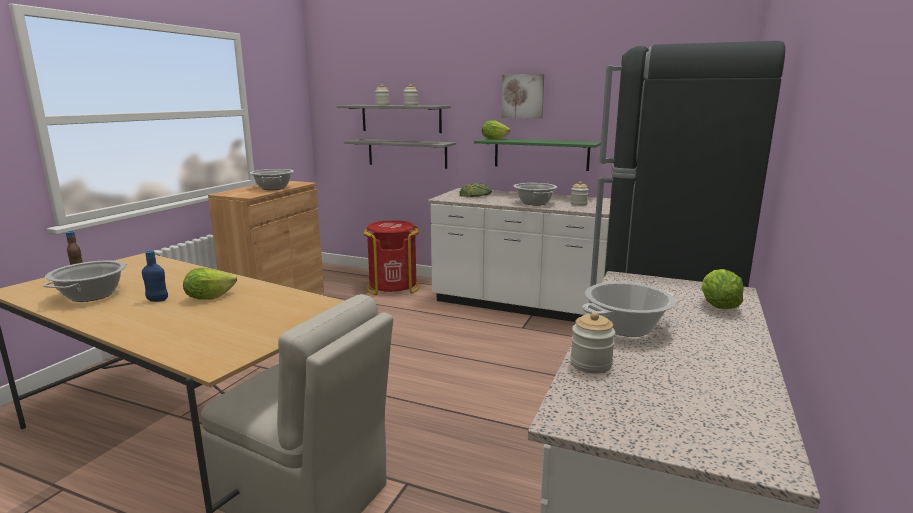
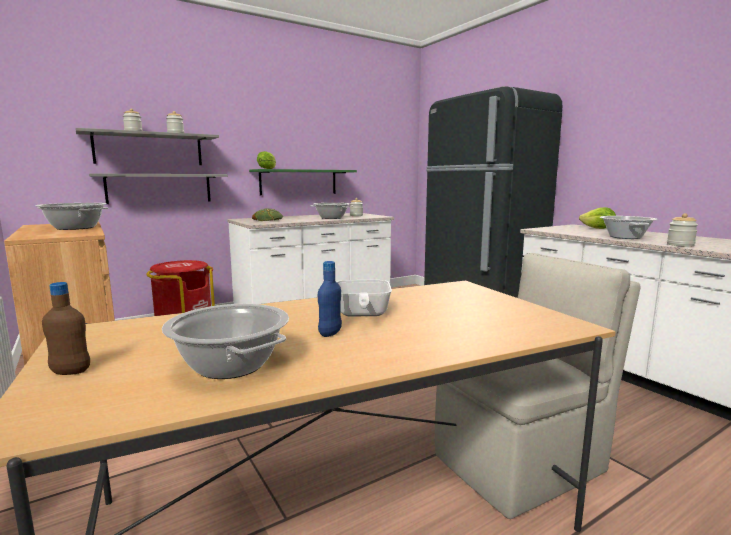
camera: 55 degrees left, 5 degrees down
lettuce [183,268,237,300] -> frying pan [337,280,392,316]
picture [501,74,544,119] -> none

